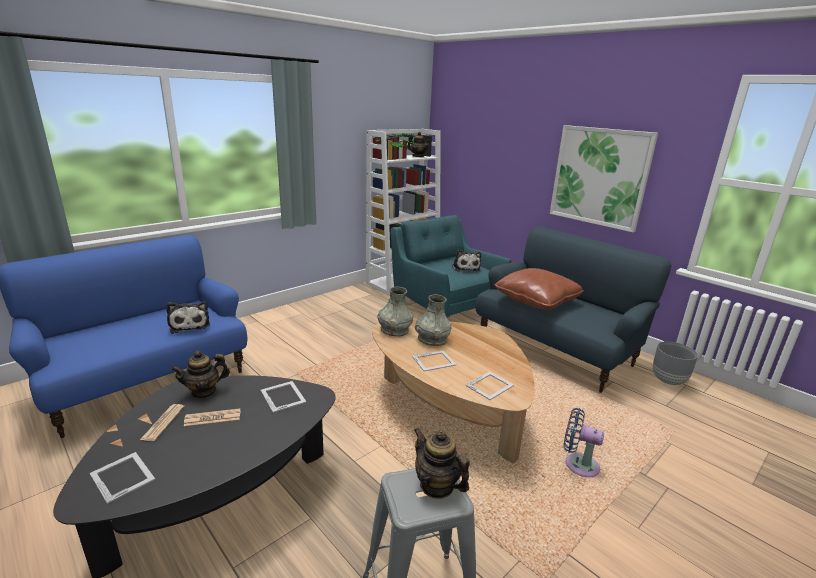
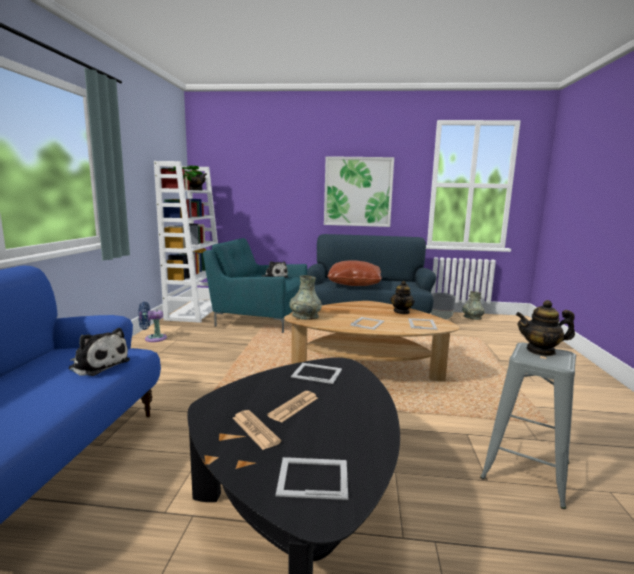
camera: 40 degrees left, 10 degrees down
teapot [171,351,230,399] -> teapot moved to [390,281,415,314]
grey vase [415,294,452,346] -> grey vase moved to [462,291,484,320]
blue fan [564,408,604,477] -> blue fan moved to [138,302,167,342]

